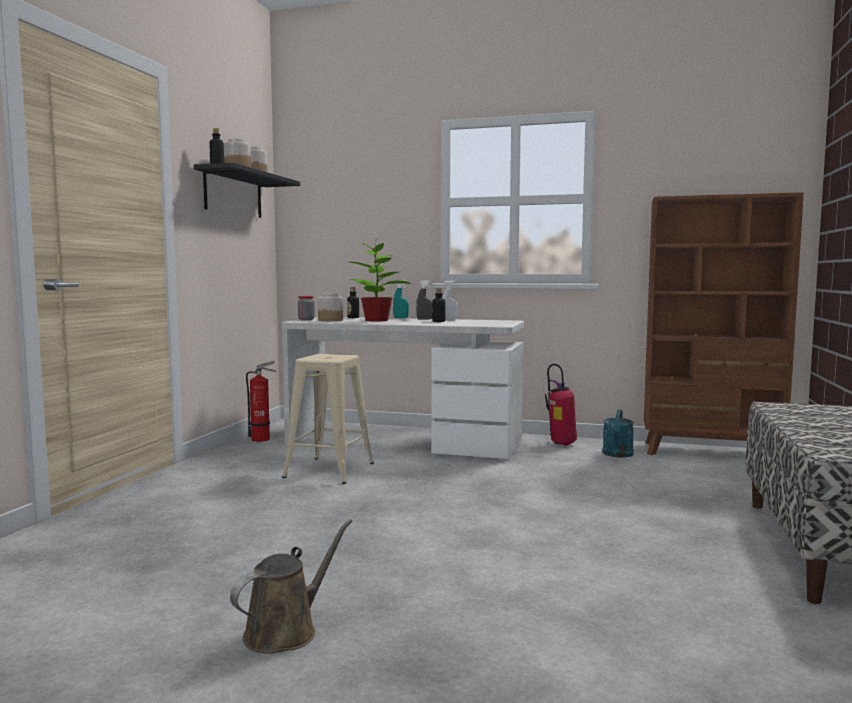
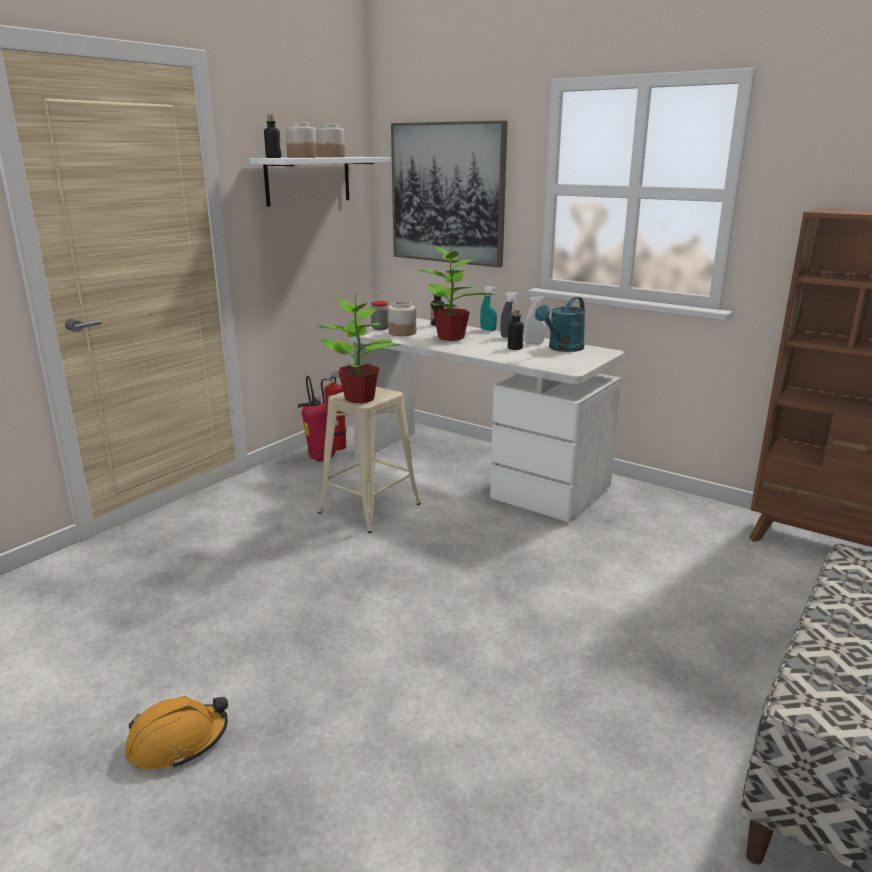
camera: 20 degrees right, 15 degrees up
black shelf [194,163,300,218] -> white shelf [250,157,391,207]
brown watering can [230,519,352,654] -> orange hard hat [125,696,228,770]
fire extinguisher [545,364,577,446] -> fire extinguisher moved to [298,376,336,461]
turquoise watering can [602,409,634,457] -> turquoise watering can moved to [535,297,586,352]
none -> potted plant [318,294,400,403]
none -> picture [391,121,508,268]

